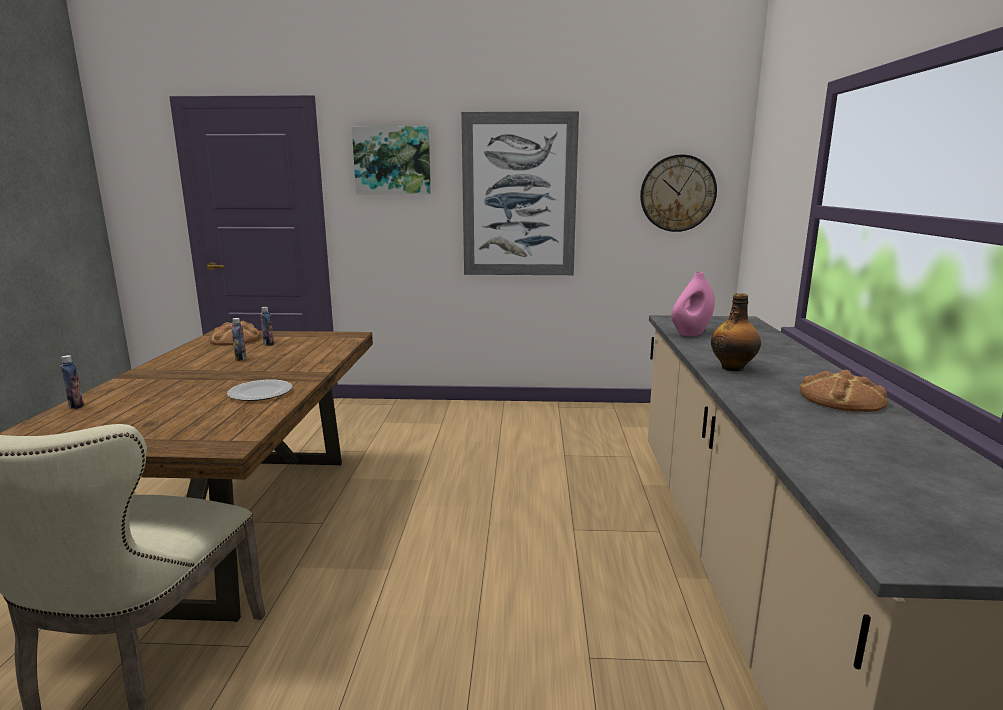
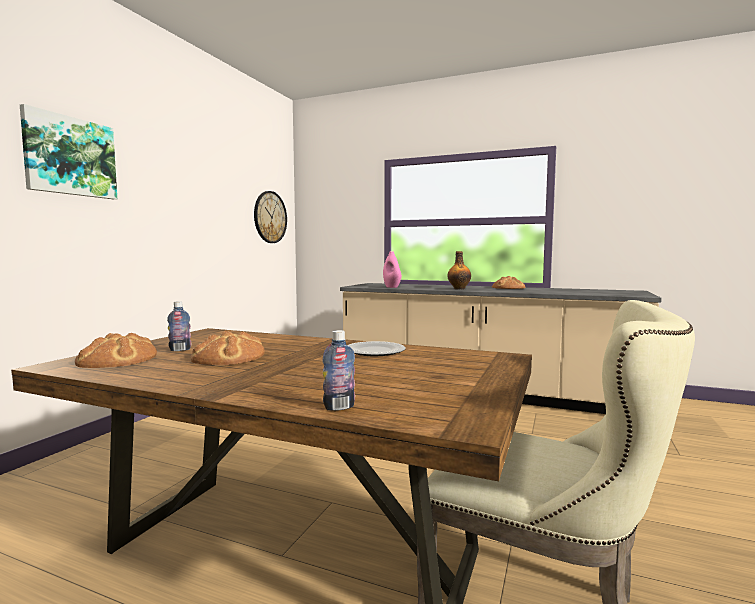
camera: 70 degrees left, 10 degrees down
bottle [231,318,246,361] -> bread [191,331,265,365]
picture [461,111,579,275] -> none

